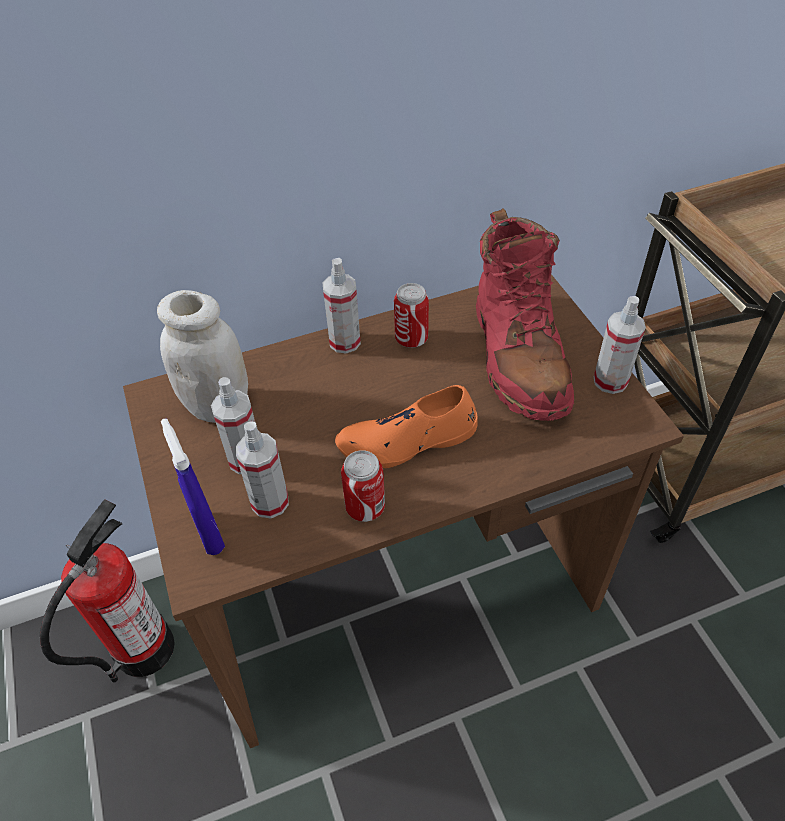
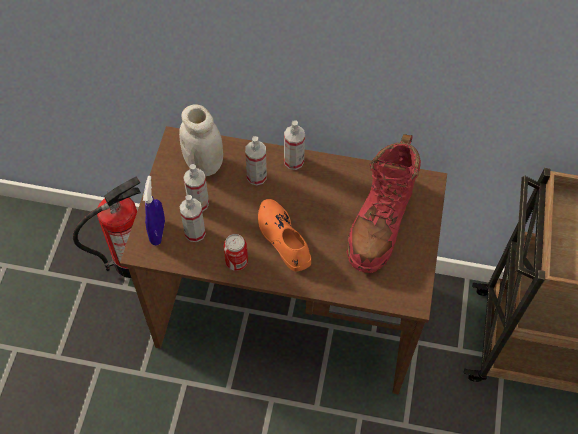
camera: 30 degrees right, 10 degrees up
orange shoe [335,385,478,468] -> orange shoe turned 45 degrees clockwise [258,199,311,271]
can [394,283,429,348] -> none
spray bottle [594,296,646,394] -> spray bottle moved to [245,136,267,185]

